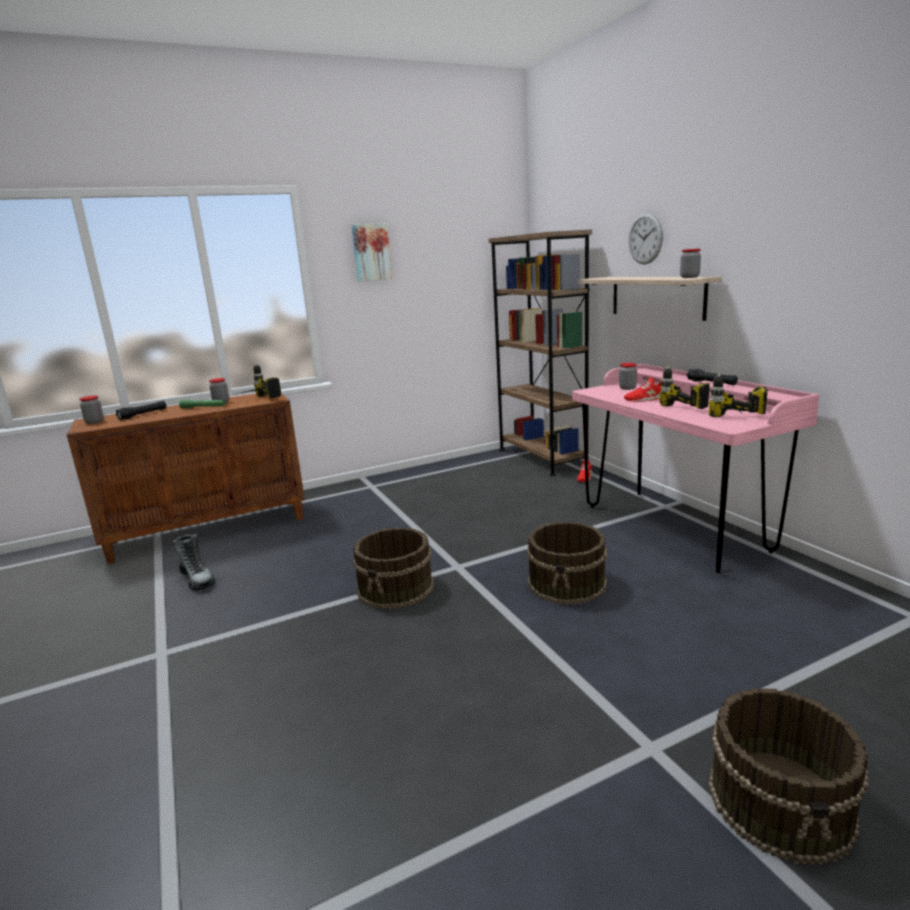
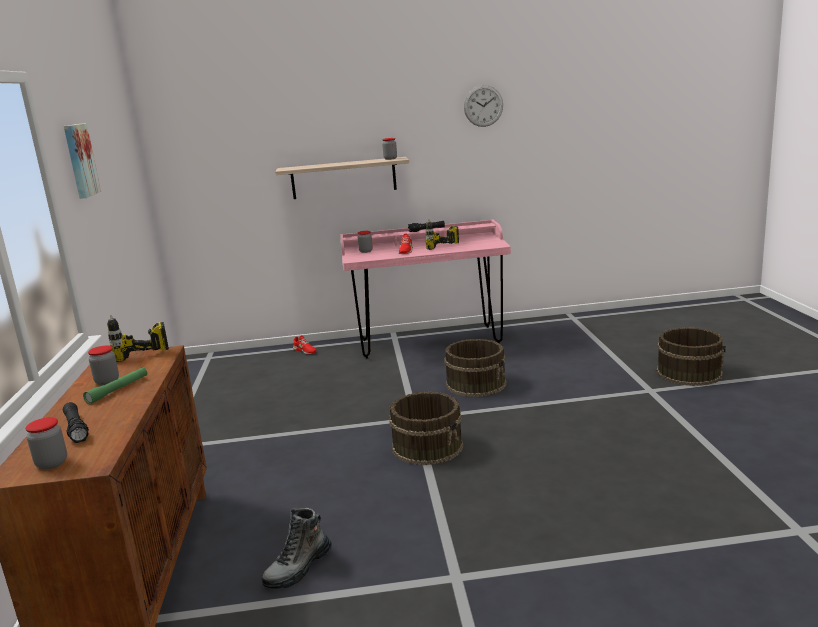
camera: 70 degrees left, 0 degrees up
boot [172,534,215,591] -> boot turned 150 degrees clockwise [262,508,331,589]
brown bookcase [489,230,592,476] -> none
wall clock [628,213,663,265] -> wall clock moved to [464,85,503,127]
power drill [708,372,768,417] -> none

